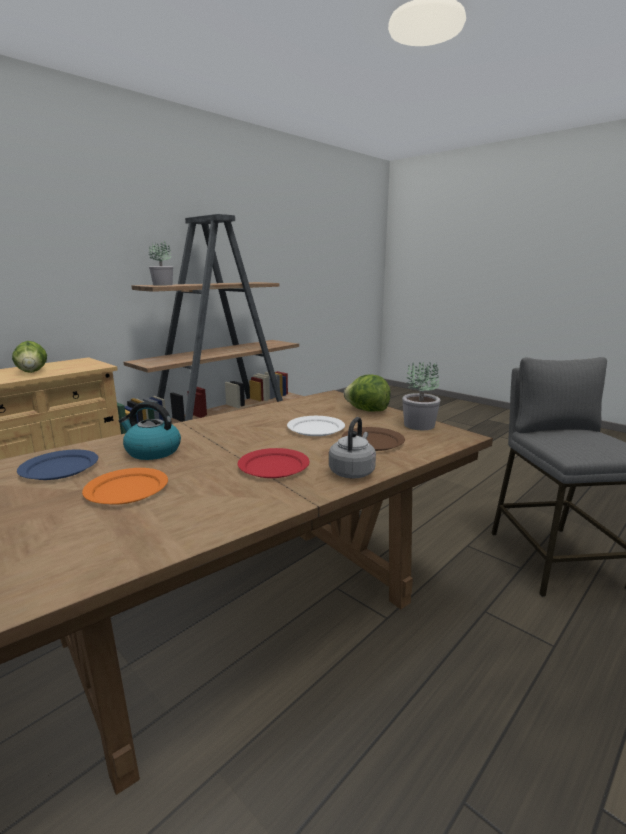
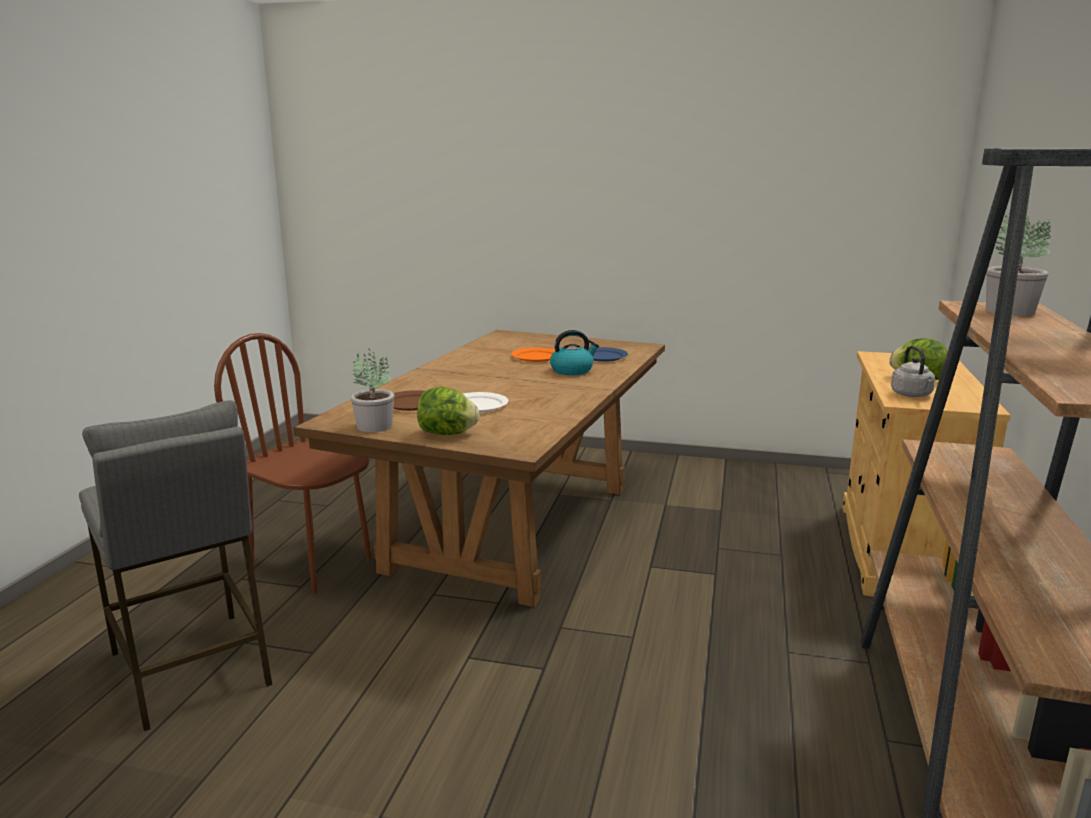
camera: 150 degrees right, 0 degrees up
red plate [238,448,310,478] -> none
grey kettle [329,417,376,479] -> grey kettle moved to [891,346,935,397]
none -> brown chair [214,333,372,594]

